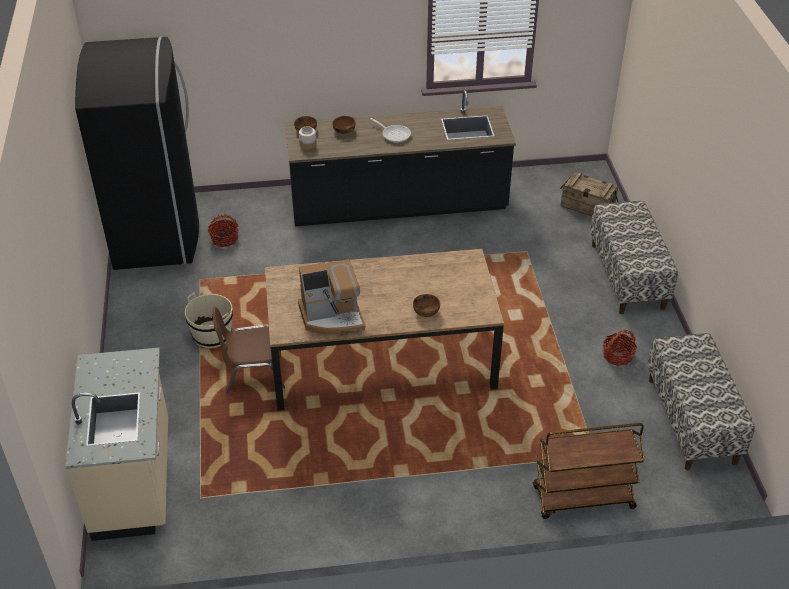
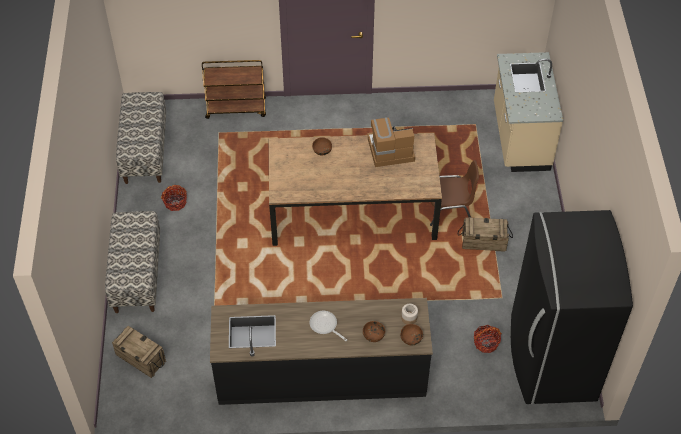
camera: 175 degrees left, 10 degrees up
beige bucket [185,293,233,348] -> crate [458,217,513,252]

